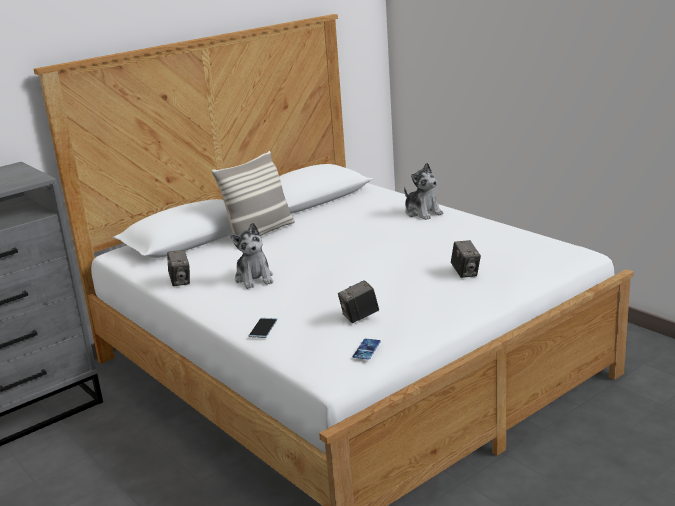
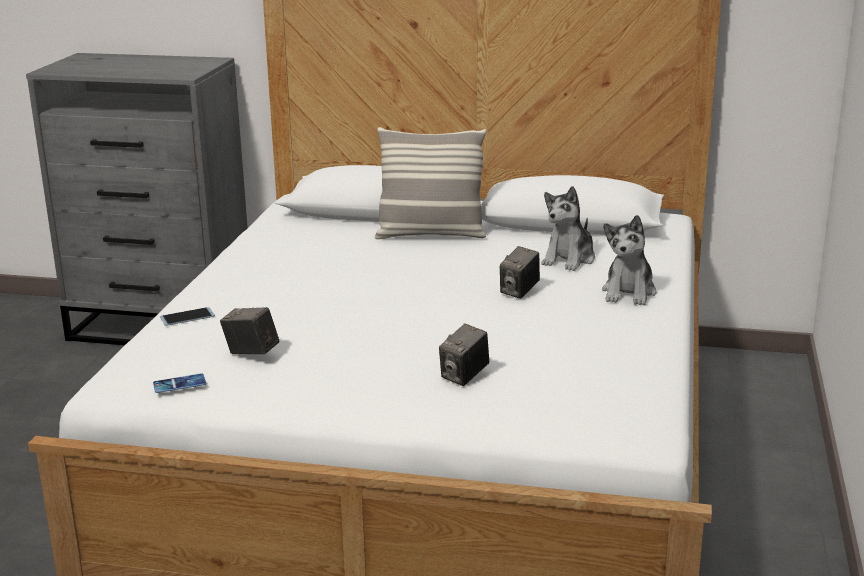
camera: 50 degrees right, 0 degrees up
camera [167,250,190,286] -> camera moved to [500,246,540,299]
plush toy [230,223,273,289] -> plush toy moved to [542,186,595,271]

